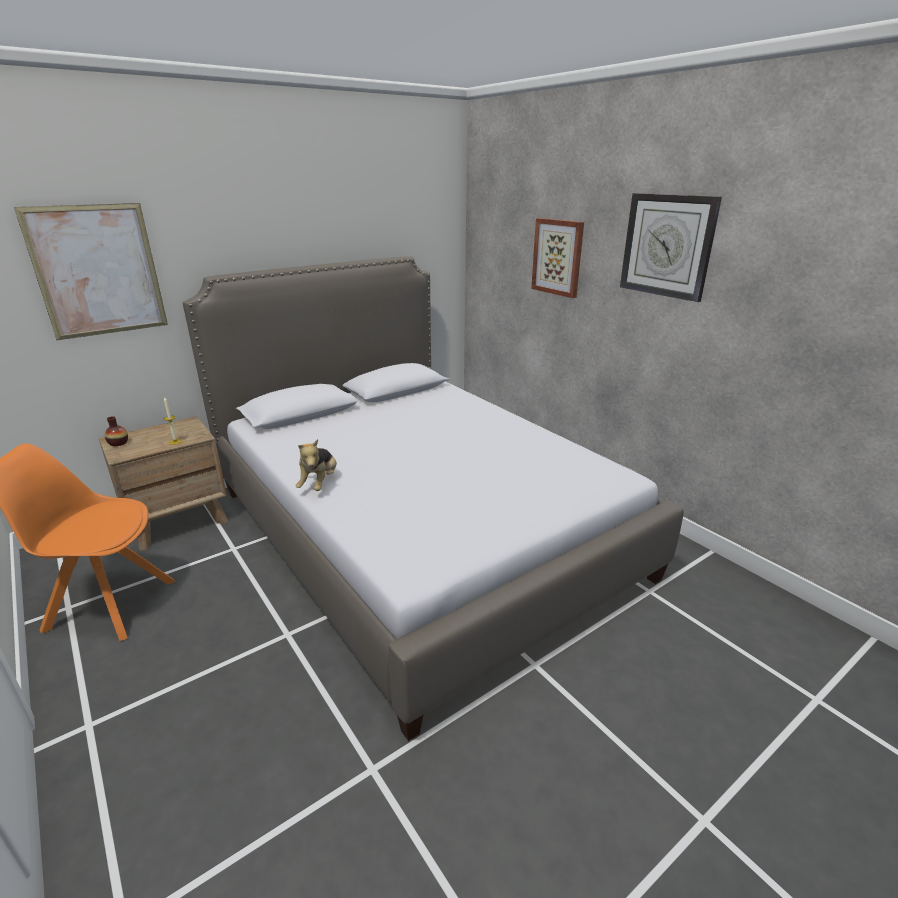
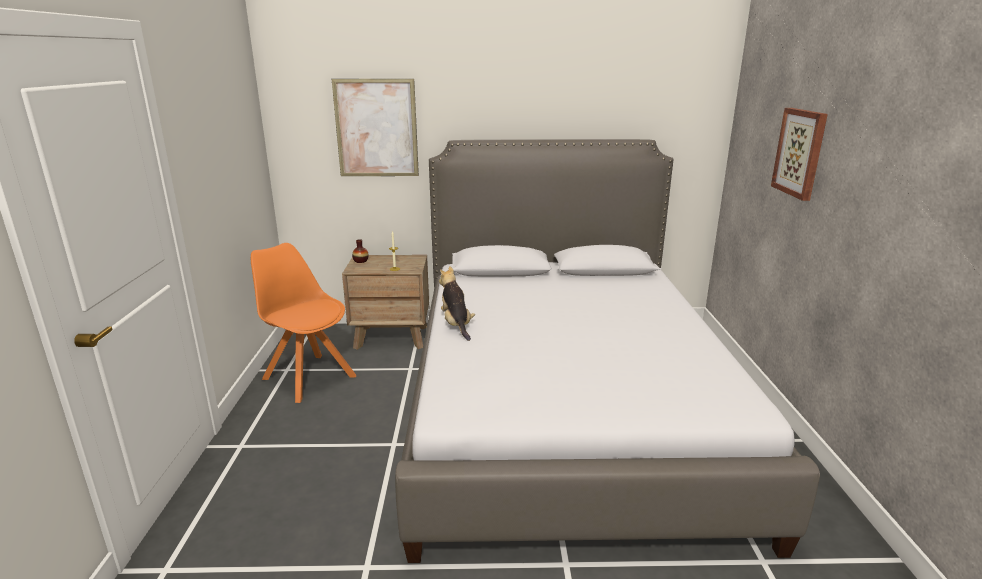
camera: 35 degrees right, 5 degrees down
plush toy [296,439,337,491] -> plush toy turned 120 degrees clockwise [439,266,475,341]
wall clock [620,193,722,302] -> none

